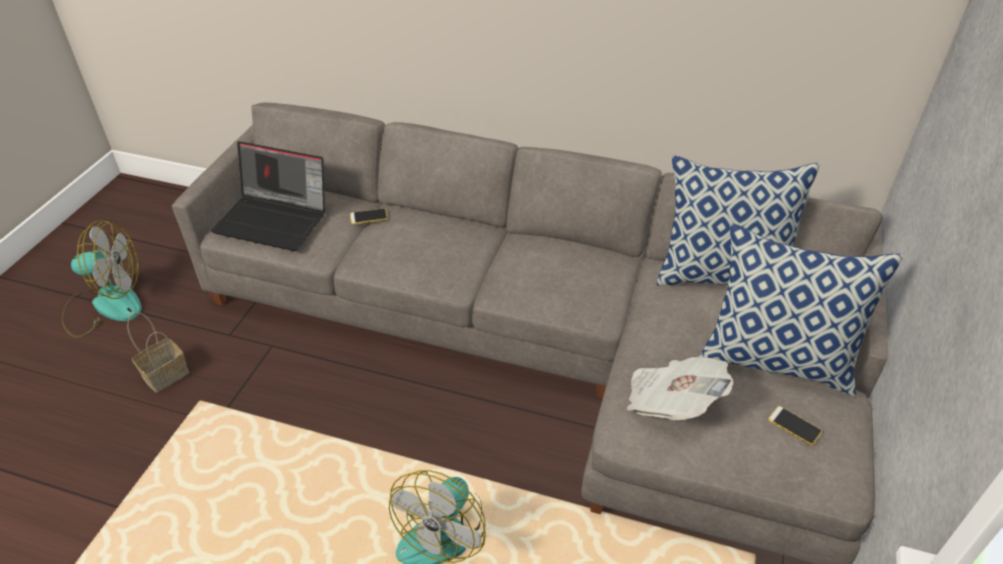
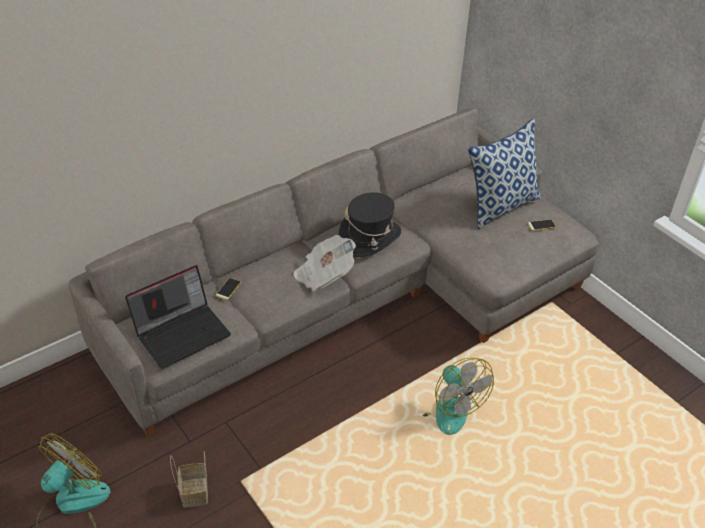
camera: 55 degrees left, 0 degrees up
newspaper [627,356,733,420] -> newspaper moved to [293,235,356,292]
pillow [657,156,820,286] -> none
none -> black hat [339,192,401,257]

